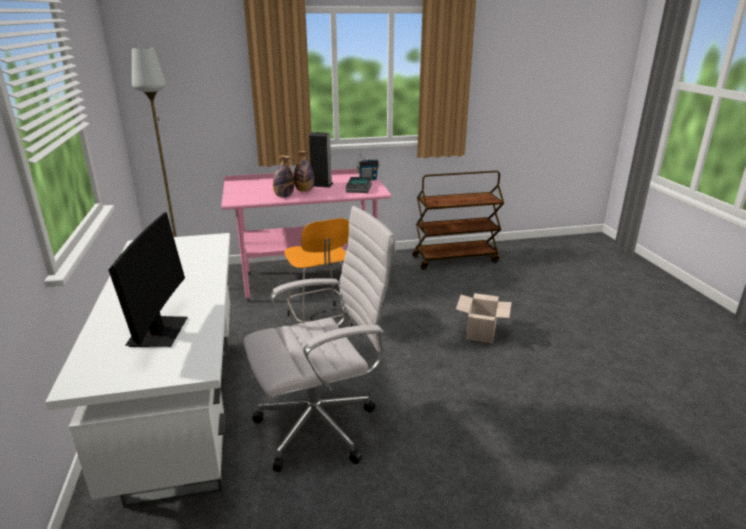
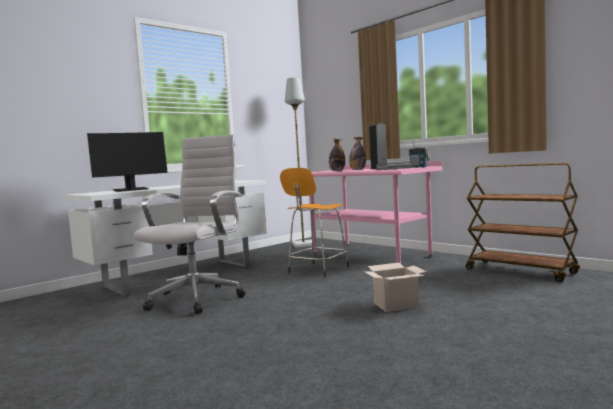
camera: 60 degrees right, 20 degrees down
white office chair [243,206,396,472] -> white office chair turned 105 degrees counterclockwise [134,134,245,314]

